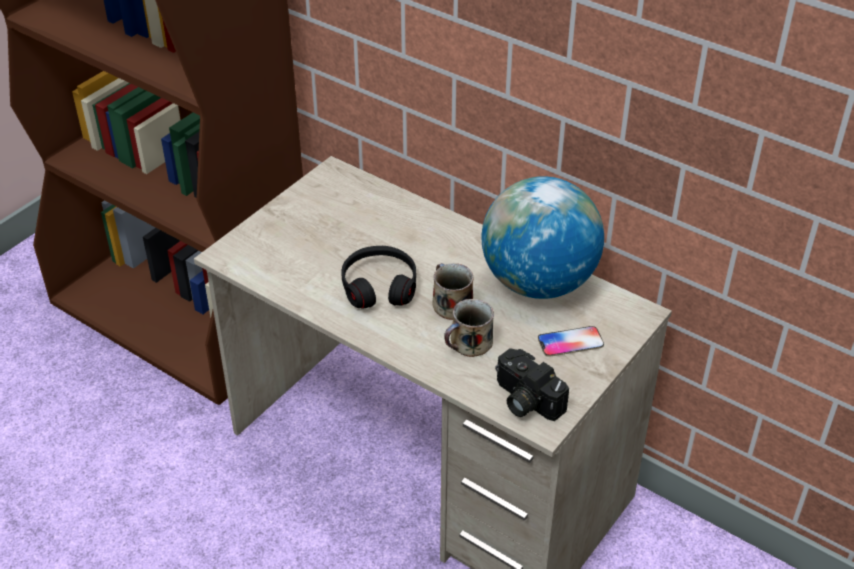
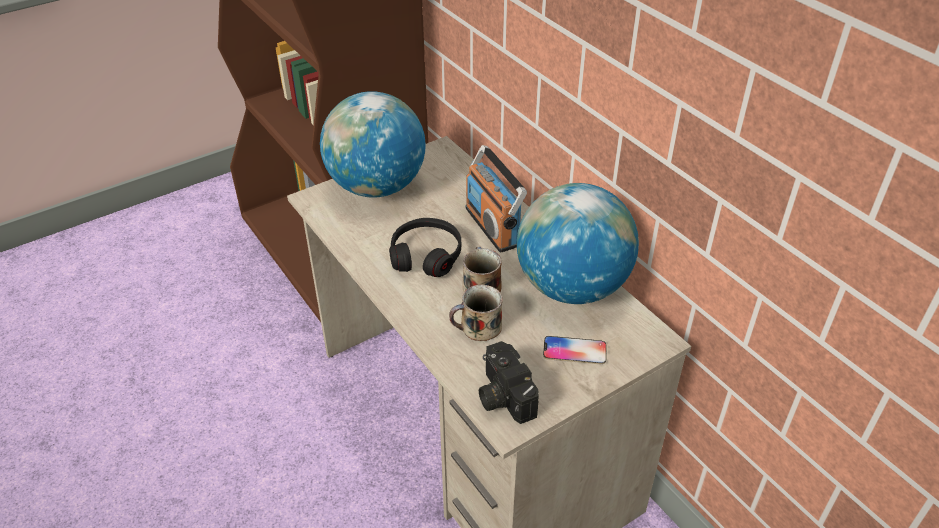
camera: 20 degrees right, 0 degrees up
none -> globe [320,91,426,198]
none -> radio [466,145,527,253]

